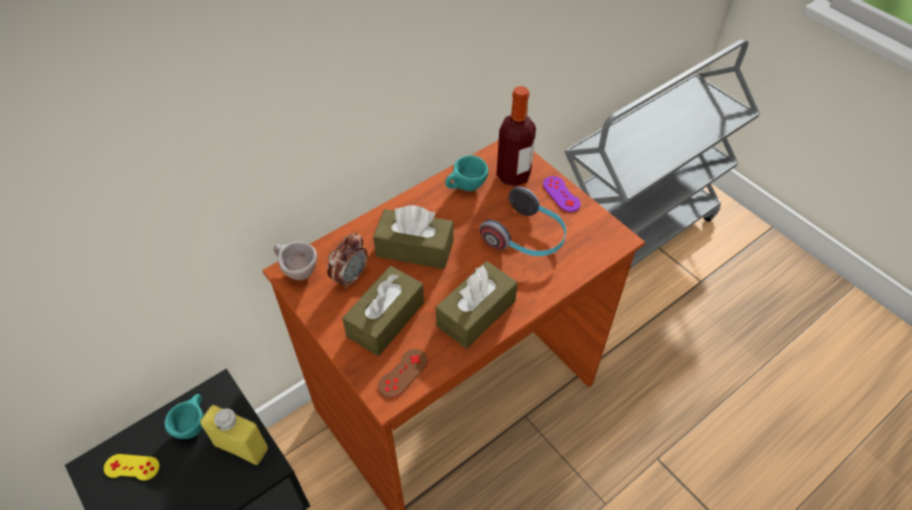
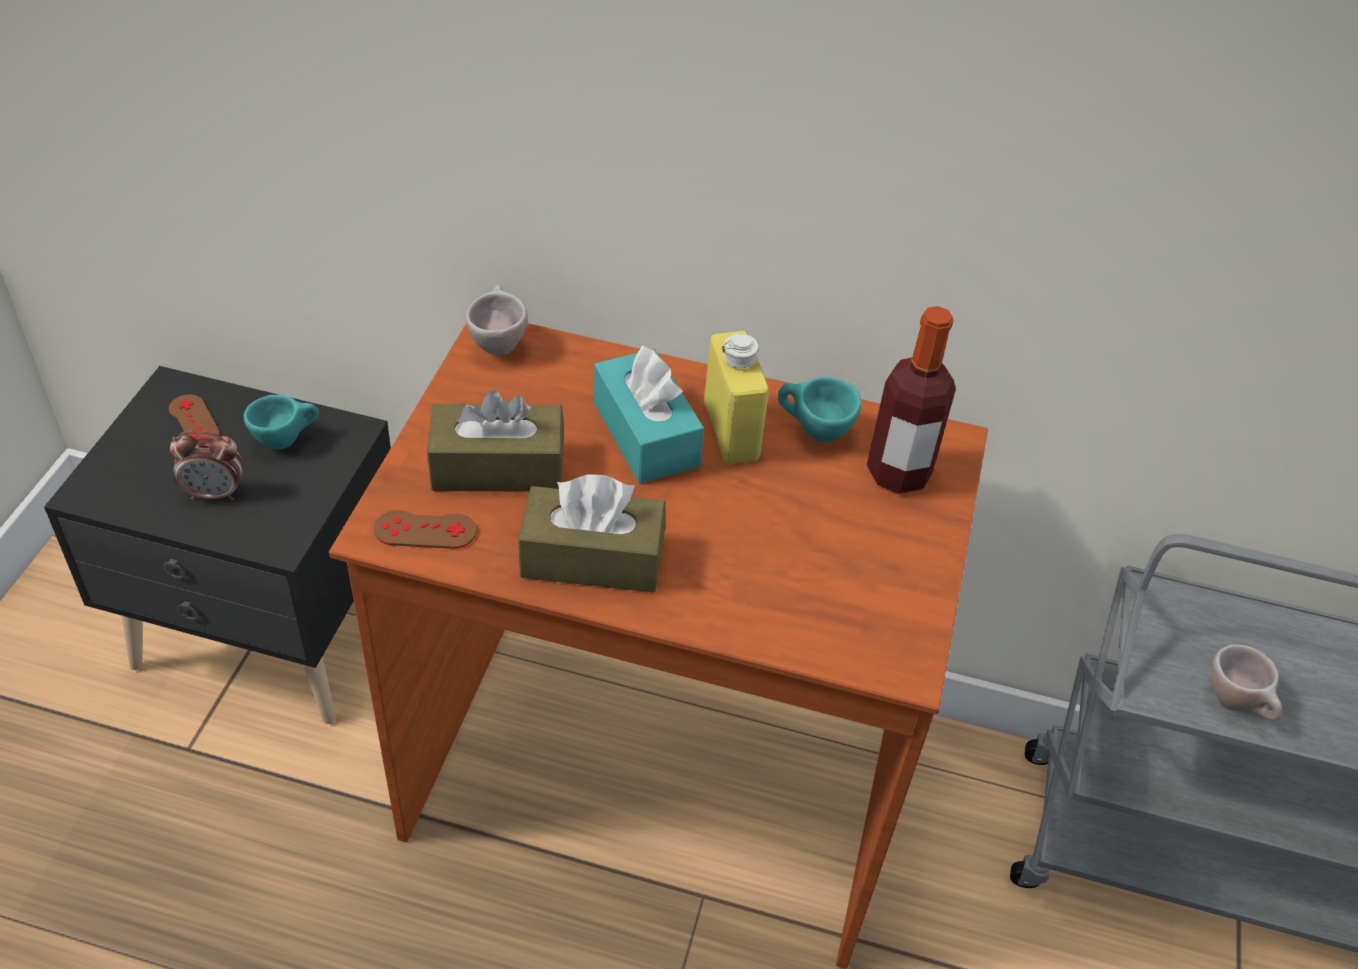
camera: 50 degrees right, 5 degrees down
yellow game controller [104,454,160,481] -> brown game controller [169,394,220,439]
yellow bottle [200,405,268,465] -> yellow bottle moved to [704,331,769,465]
alarm clock [327,232,368,289] -> alarm clock moved to [170,430,243,500]
brown tissue box [373,205,454,269] -> turquoise tissue box [594,346,704,483]
headphones [479,187,566,256] -> none
purple game controller [543,176,581,212] -> none
none -> beige cup [1211,644,1282,721]

